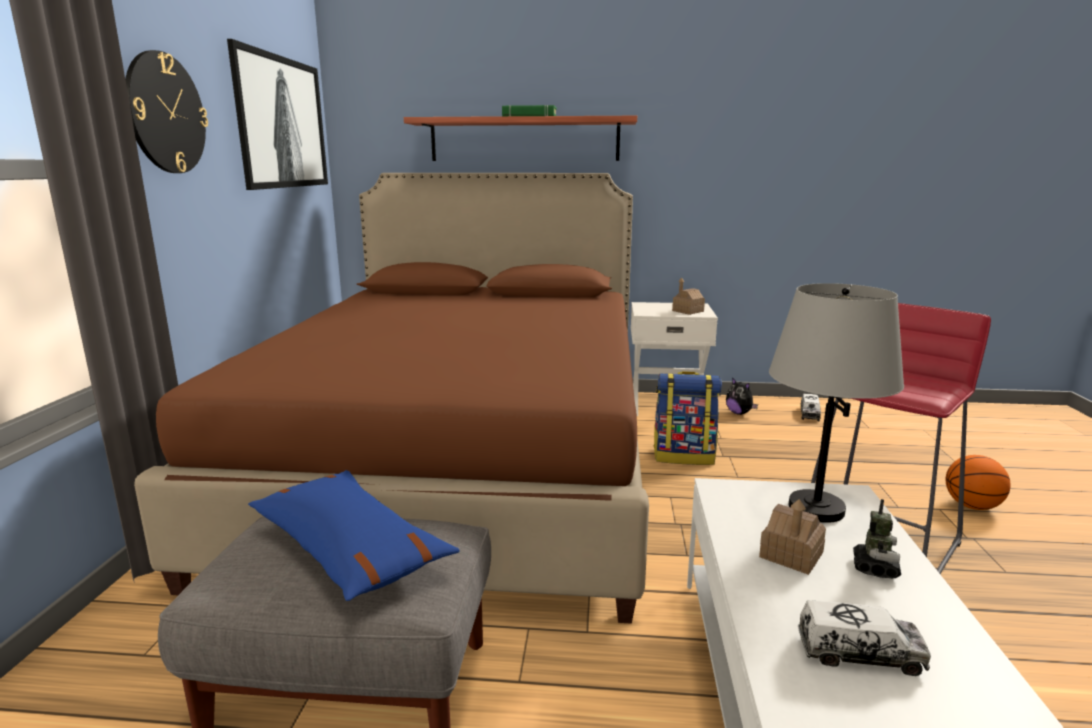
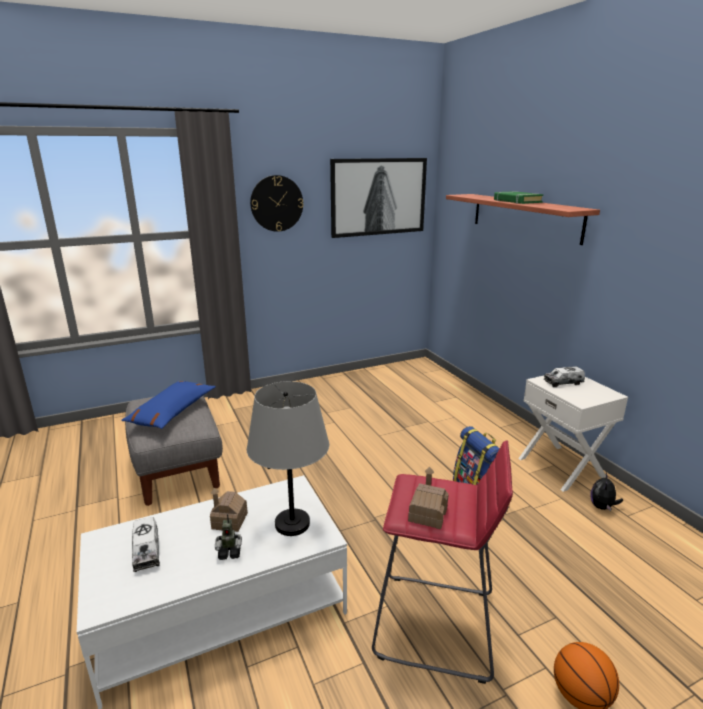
camera: 60 degrees right, 5 degrees up
brown bed [134,173,649,624] -> none
toy house [672,278,705,315] -> toy house moved to [408,467,449,529]
toy truck [801,394,821,421] -> toy truck moved to [544,366,585,387]

